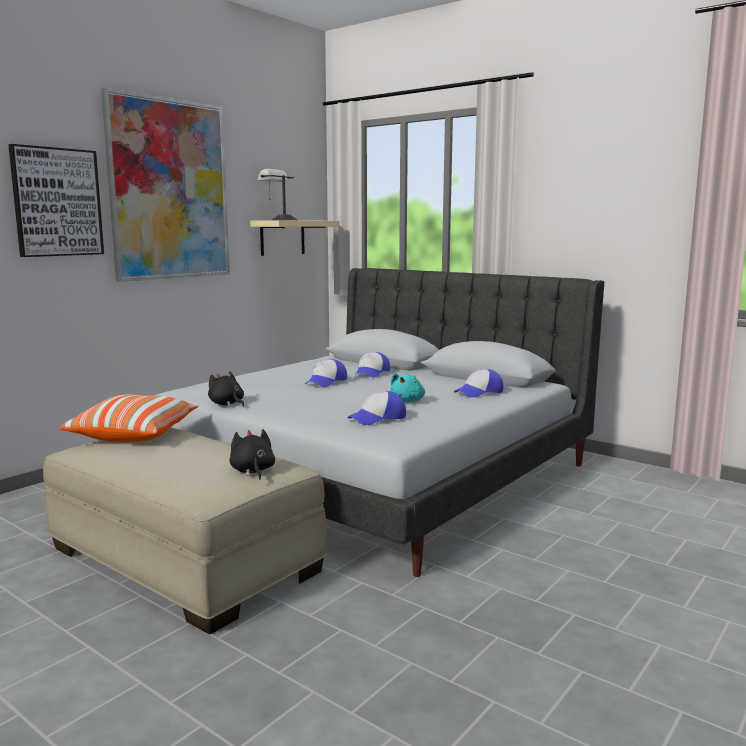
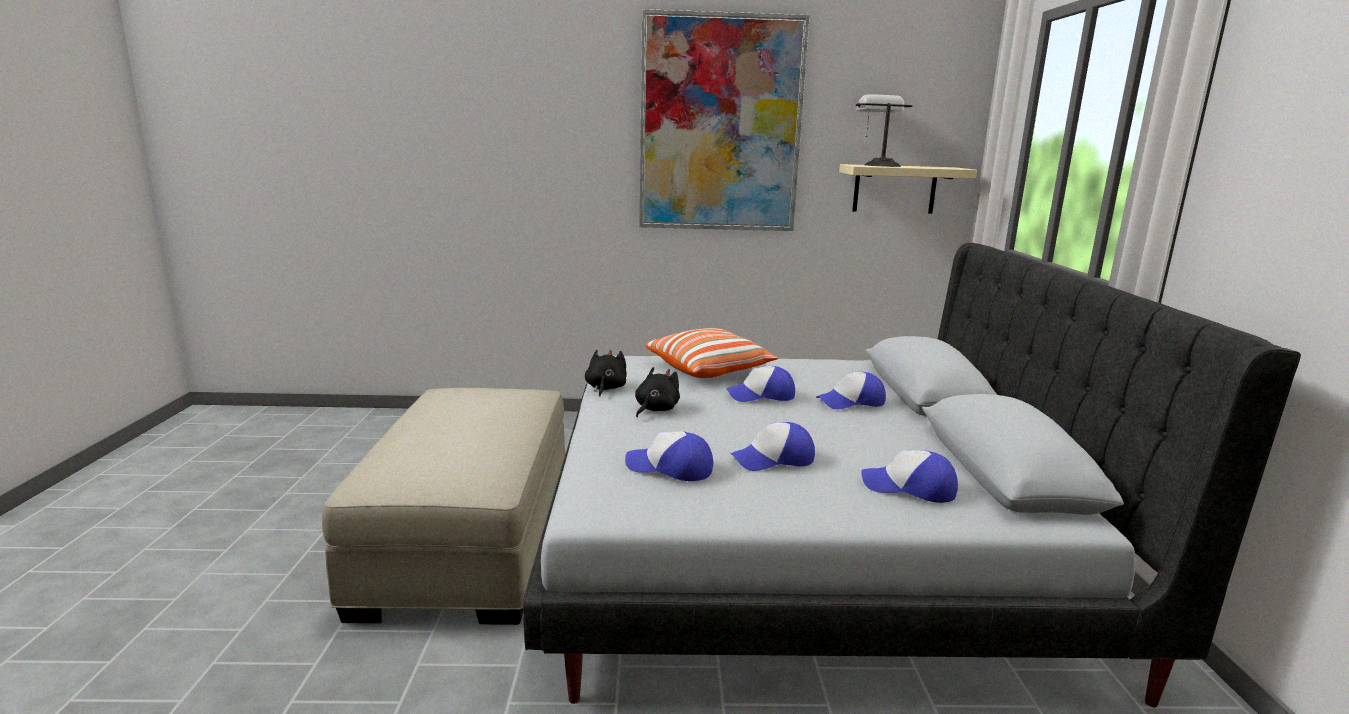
camera: 50 degrees right, 5 degrees up
picture [8,144,104,257] -> none
pillow [60,394,199,442] -> pillow moved to [645,328,779,378]
black plush toy [230,429,275,480] -> black plush toy moved to [635,367,680,417]
turquoise plush toy [390,373,425,402] -> cap [730,422,815,471]

